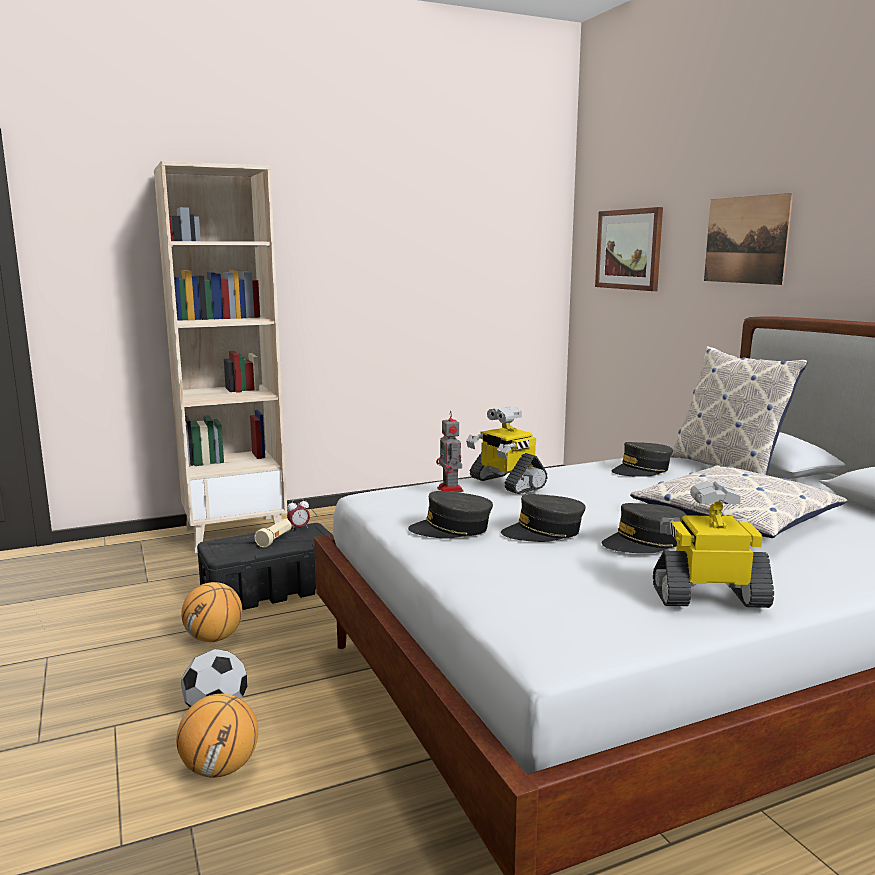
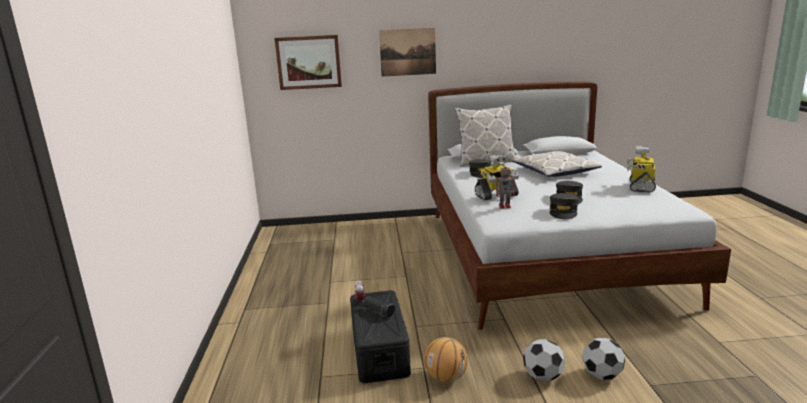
camera: 70 degrees left, 5 degrees up
beige bookcase [154,161,288,553] -> none
basketball [176,694,258,778] -> football [582,338,625,380]
beige flashlight [255,519,292,548] -> black flashlight [363,296,395,318]
grey cap [602,503,686,553] -> none

